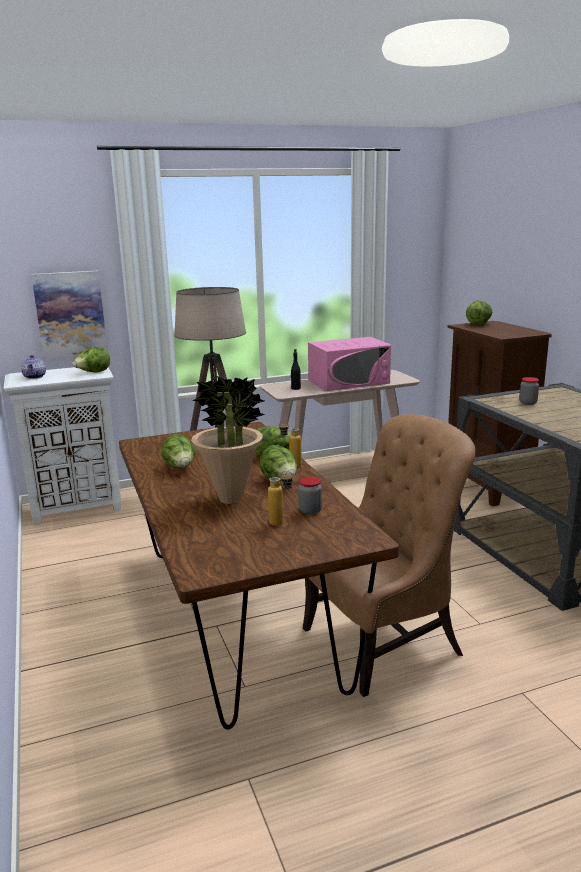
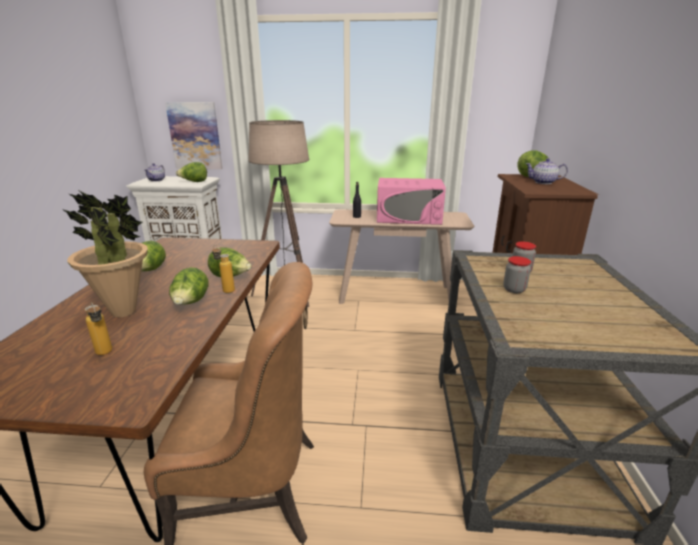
camera: 25 degrees right, 5 degrees up
jar [298,477,322,515] -> jar moved to [503,256,531,293]
none -> teapot [526,158,568,184]

